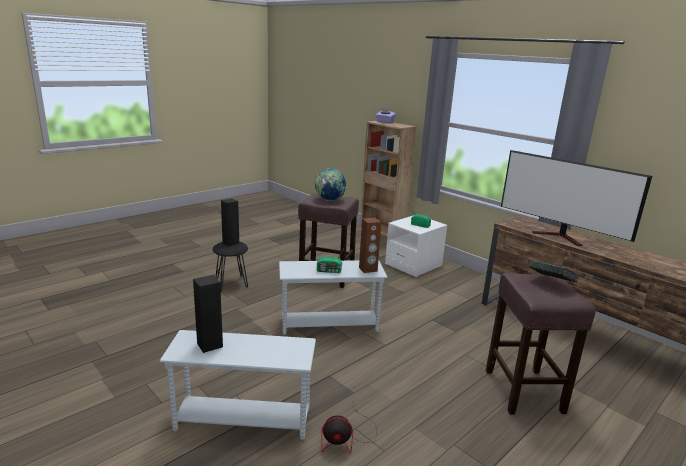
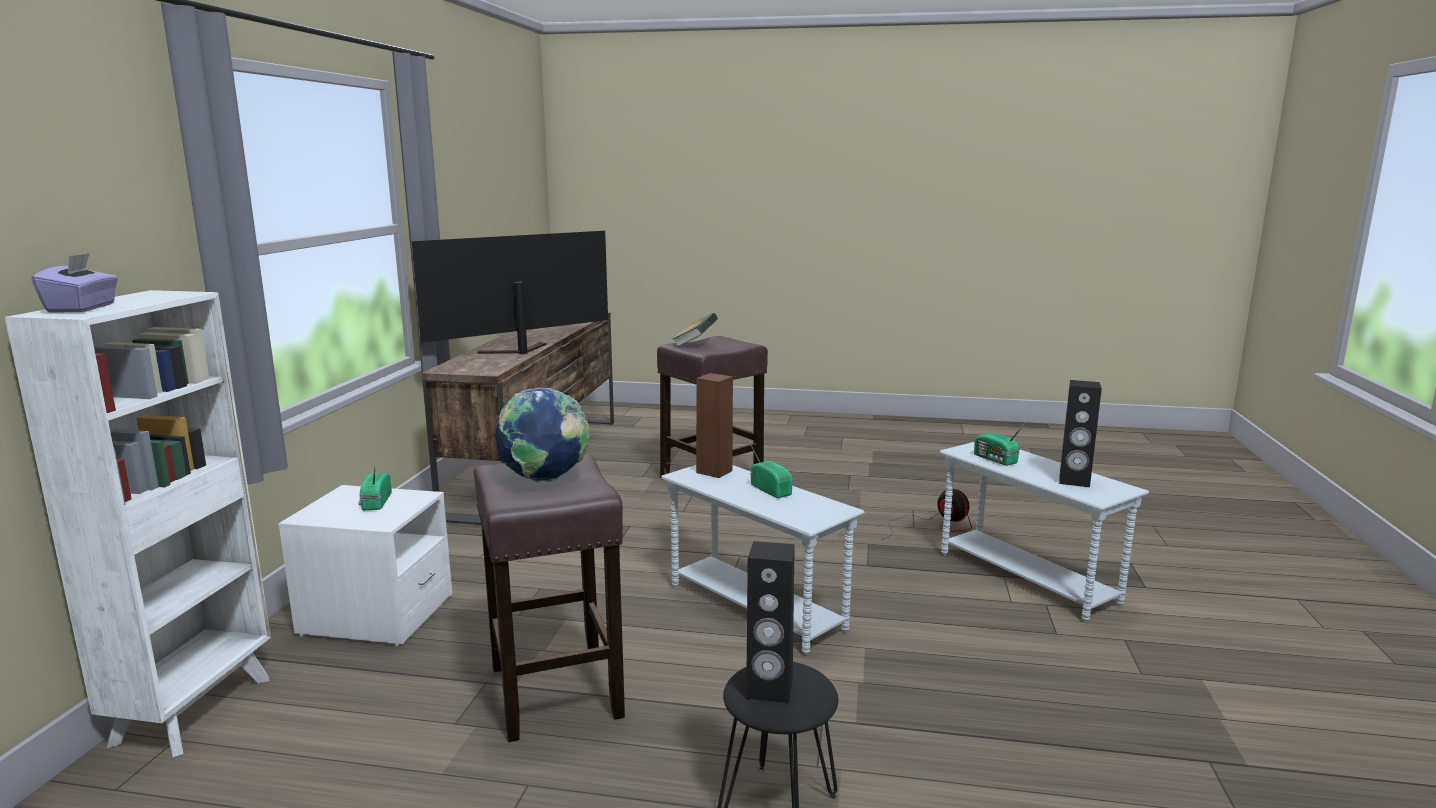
camera: 125 degrees left, 5 degrees down
brown bookcase [360,121,416,247] -> white bookcase [5,290,271,757]
television [501,150,652,246] -> television turned 135 degrees counterclockwise [412,231,608,354]
none -> radio [974,423,1025,466]

